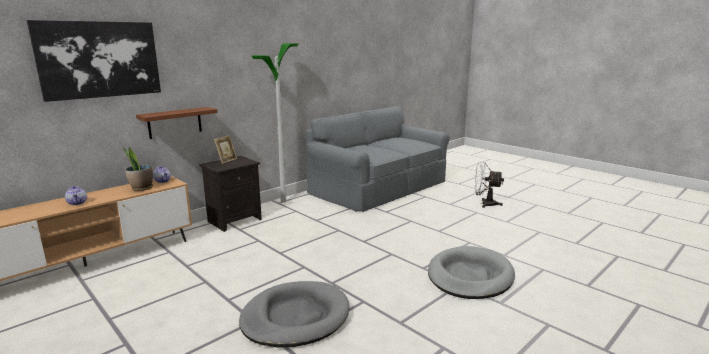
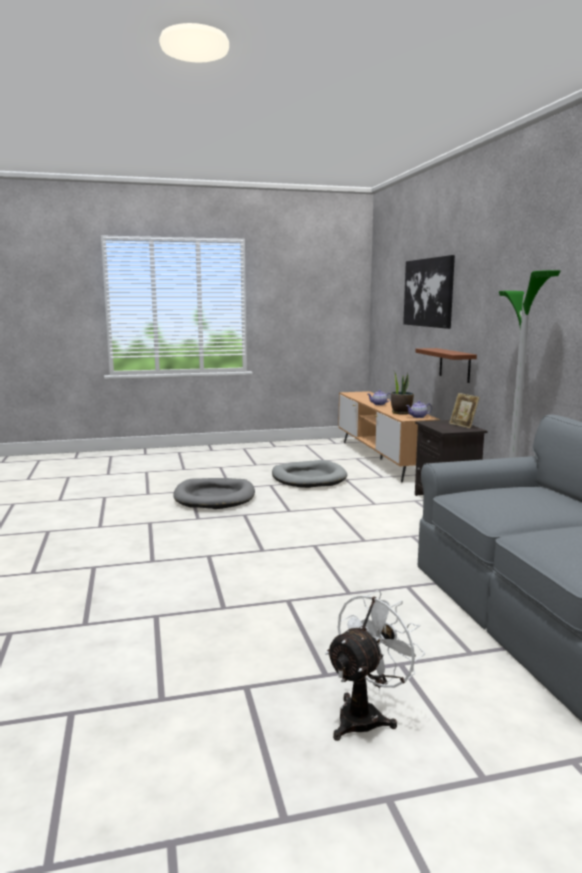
camera: 120 degrees right, 5 degrees down
grey dog bed [428,246,515,299] -> grey dog bed moved to [272,460,347,488]

